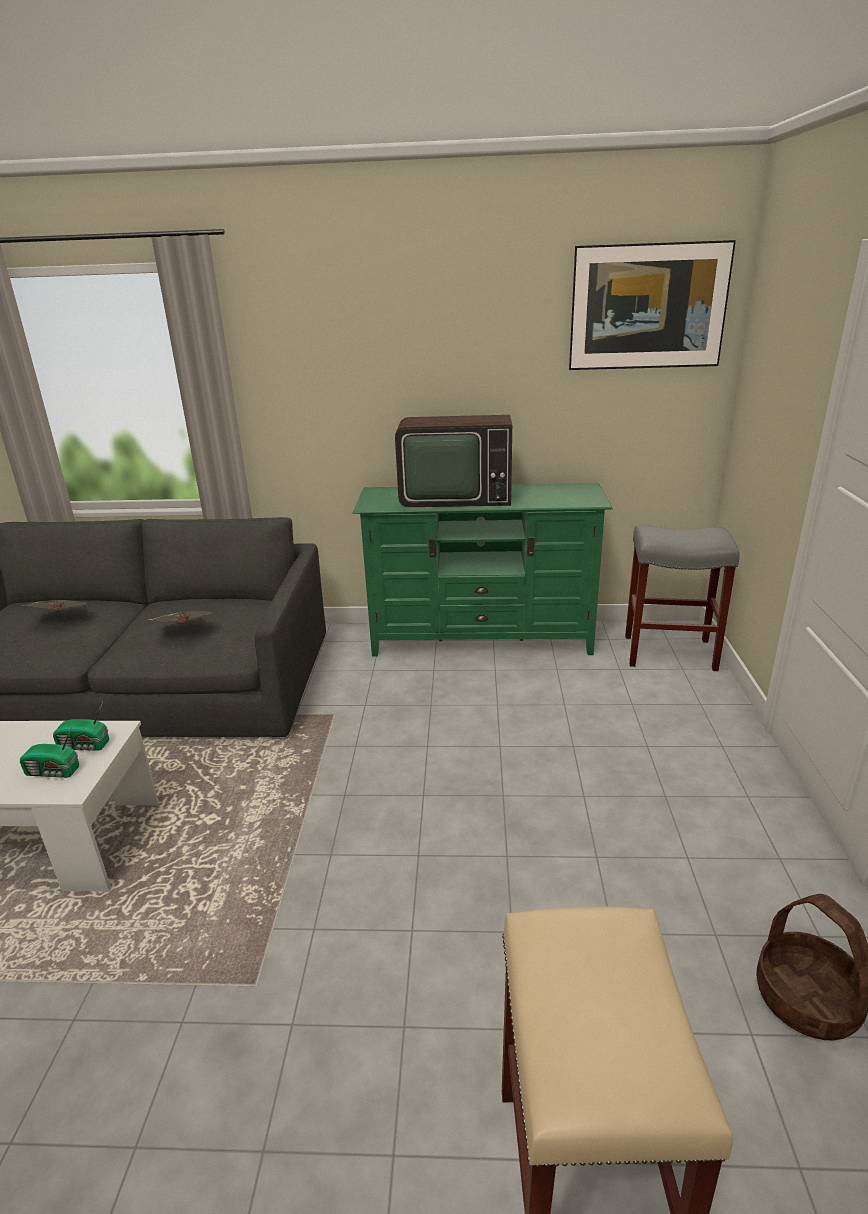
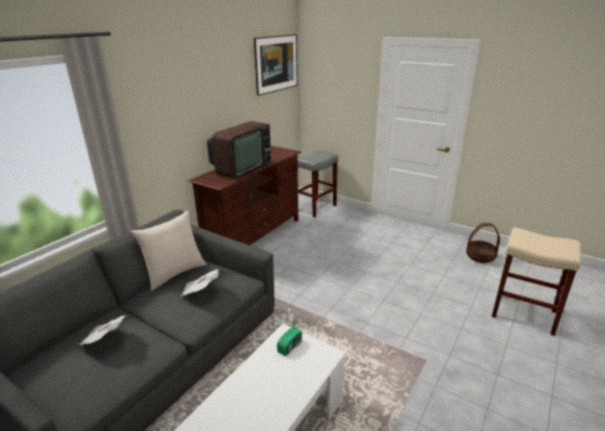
camera: 60 degrees left, 0 degrees up
radio [20,727,79,778] -> none
green tv stand [353,483,613,657] -> brown tv stand [187,146,301,245]
none -> beige pillow [130,210,207,291]

